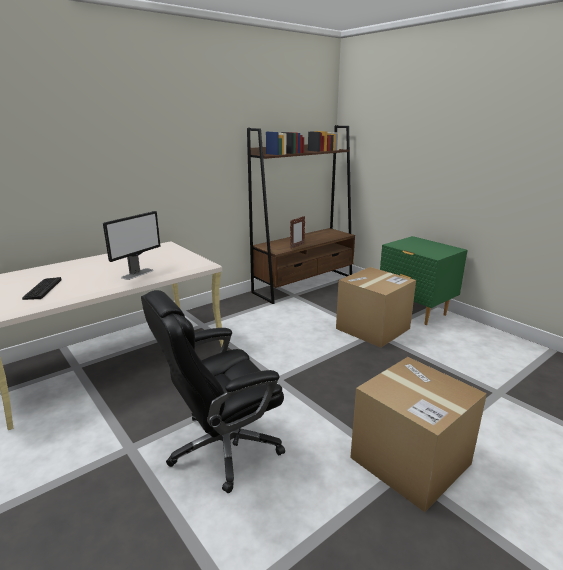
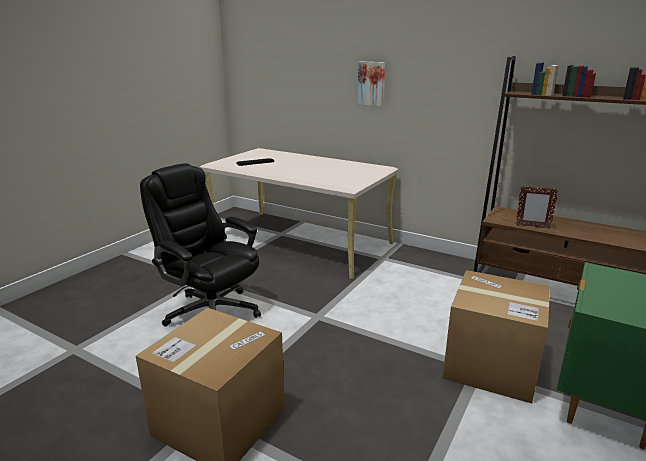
camera: 70 degrees right, 0 degrees up
monitor [103,211,160,280] -> none
none -> picture [357,62,385,106]

